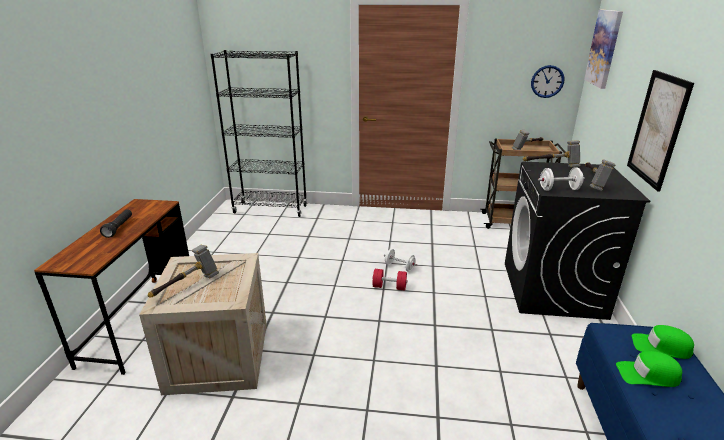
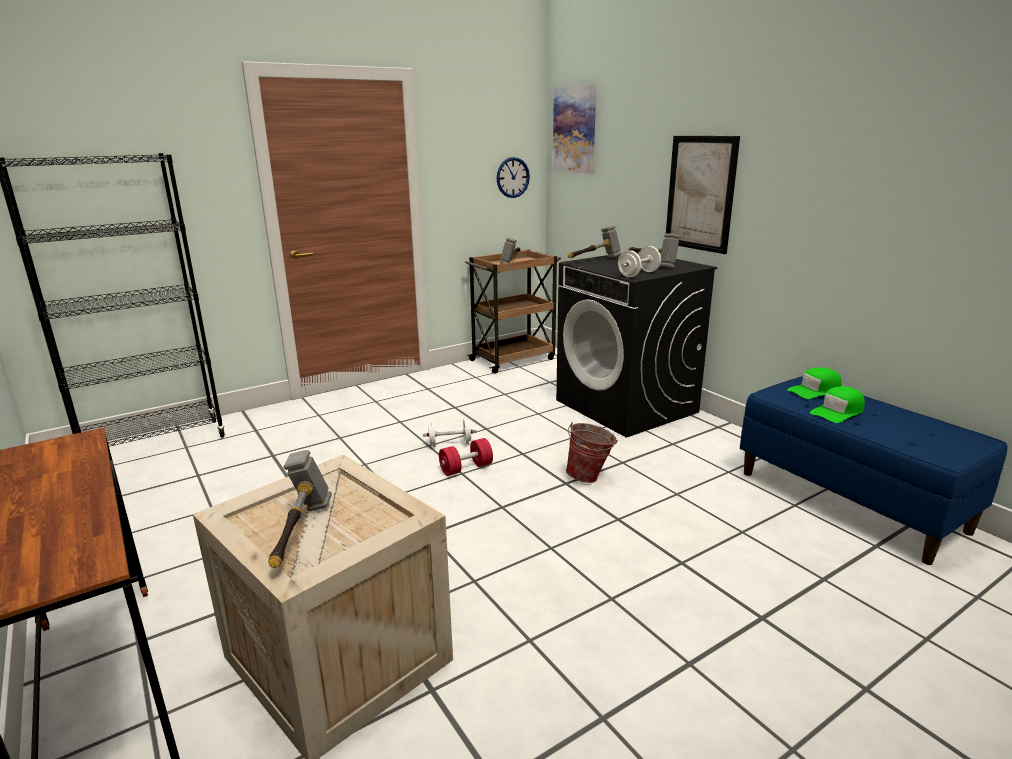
camera: 40 degrees left, 5 degrees down
black flashlight [100,210,132,238] -> none
none -> bucket [566,422,618,483]

